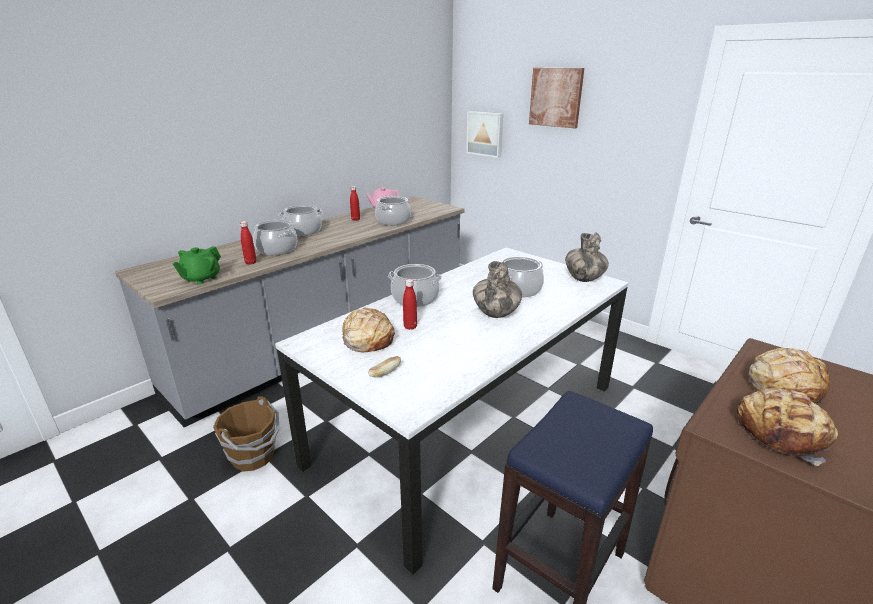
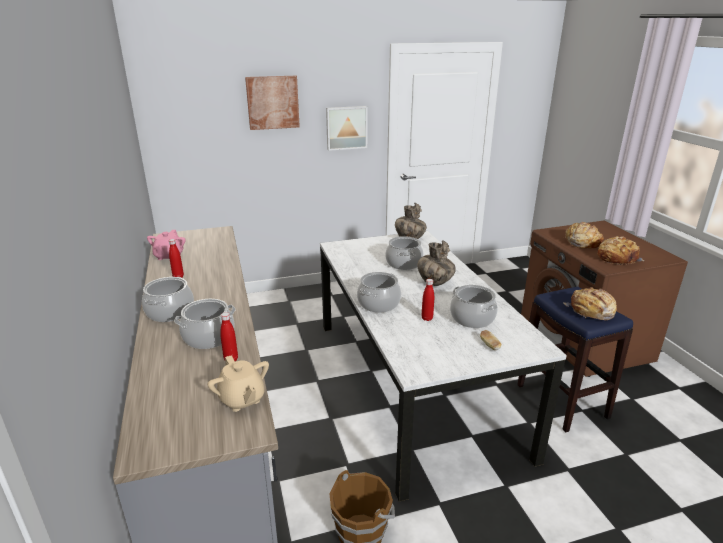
camera: 60 degrees left, 0 degrees up
green teapot [172,246,221,285] -> beige teapot [208,355,269,412]
bread [341,307,395,352] -> bread moved to [563,287,617,320]
cooking pot [375,196,411,225] -> cooking pot moved to [450,285,498,328]
picture [466,111,503,158] -> picture moved to [326,106,368,151]

